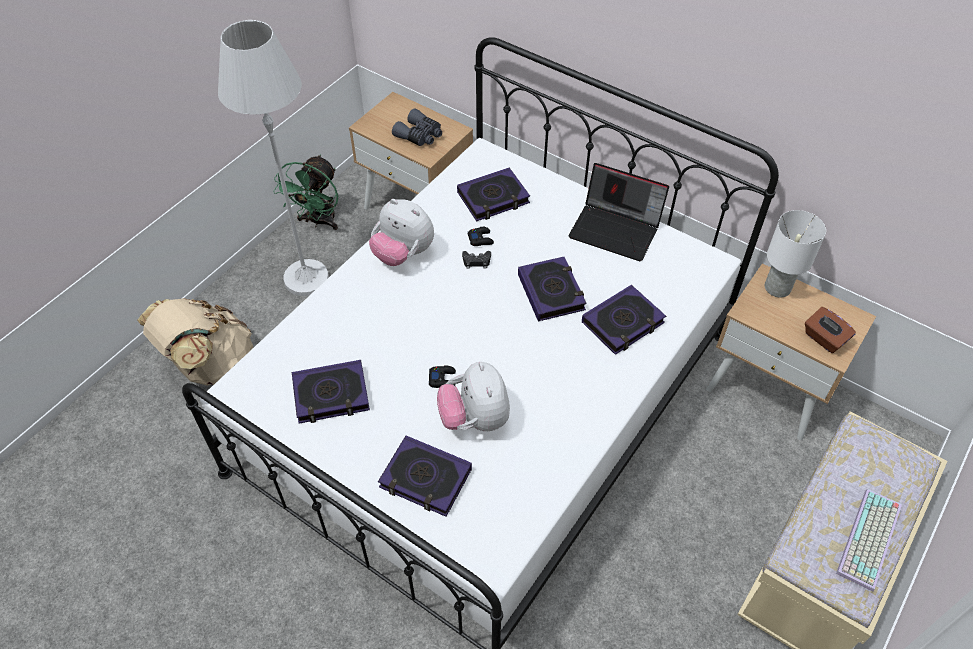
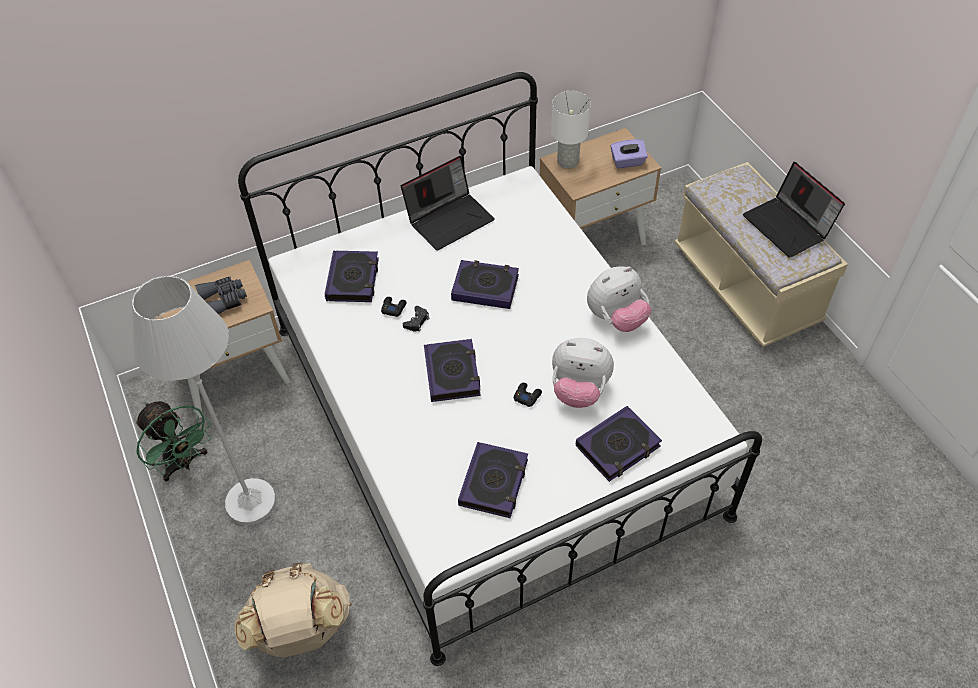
camera: 60 degrees left, 0 degrees up
plush toy [369,199,434,266] -> plush toy moved to [587,266,651,332]
book [582,285,666,355] -> book moved to [424,339,481,402]
brown tissue box [805,307,856,353] -> purple tissue box [610,139,648,168]
keyboard [836,489,902,592] -> laptop [743,162,845,258]

